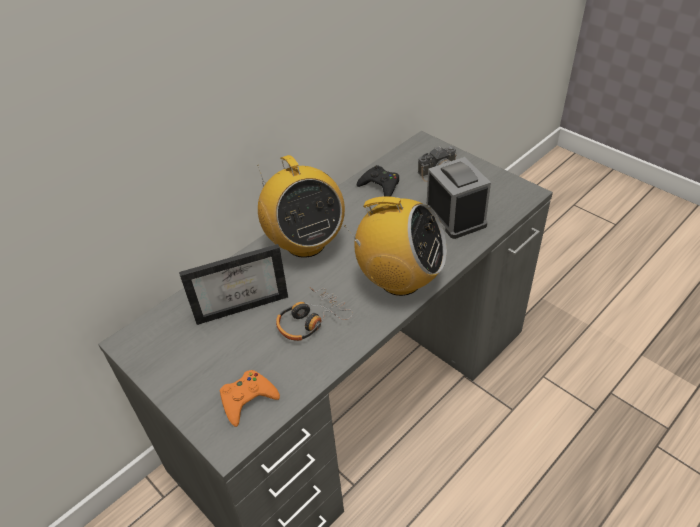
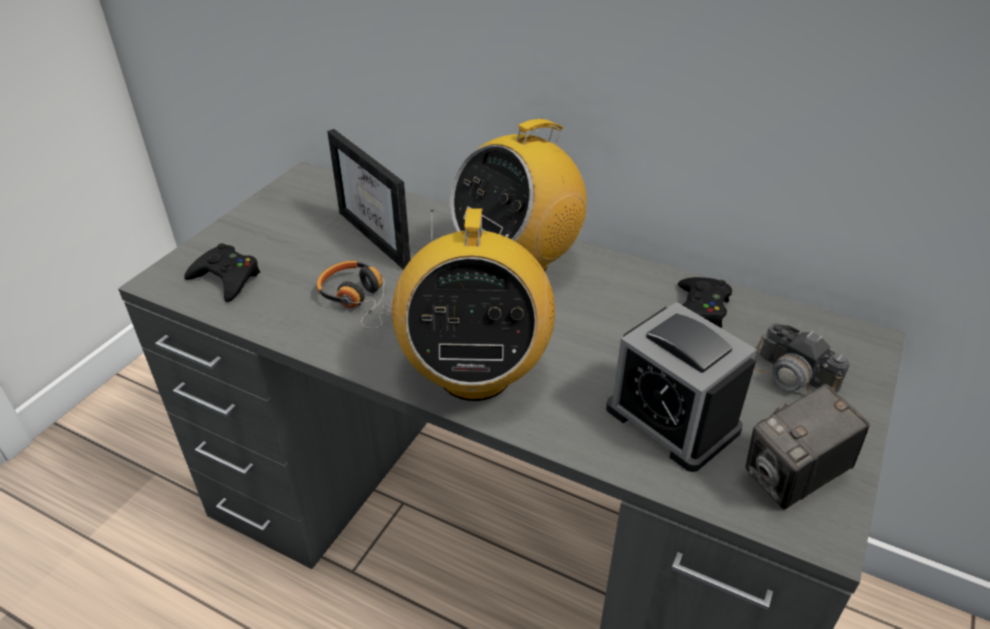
camera: 70 degrees right, 5 degrees down
orange game controller [220,370,280,427] -> black game controller [184,243,260,302]
alarm clock [426,157,491,239] -> alarm clock turned 90 degrees clockwise [606,302,757,472]
none -> camera [745,384,870,509]

